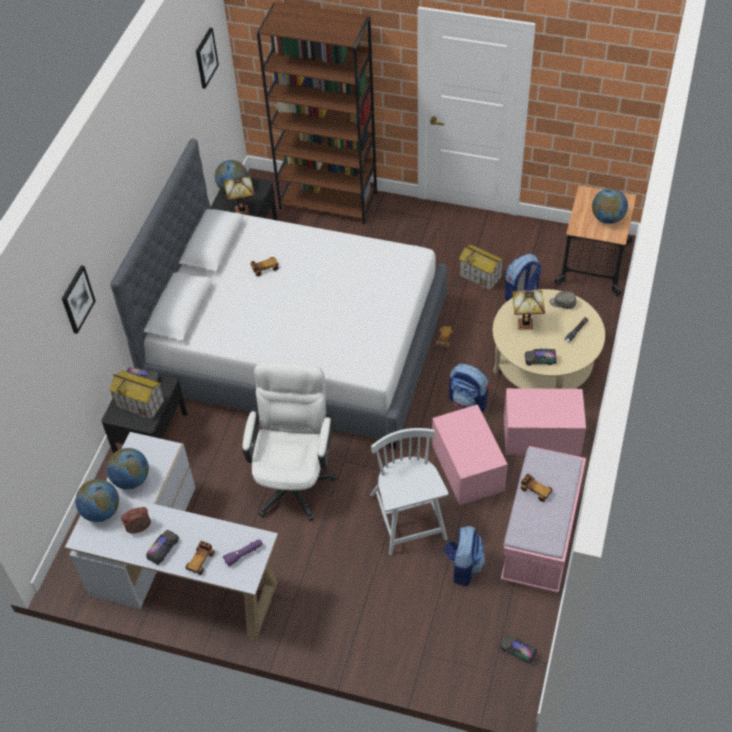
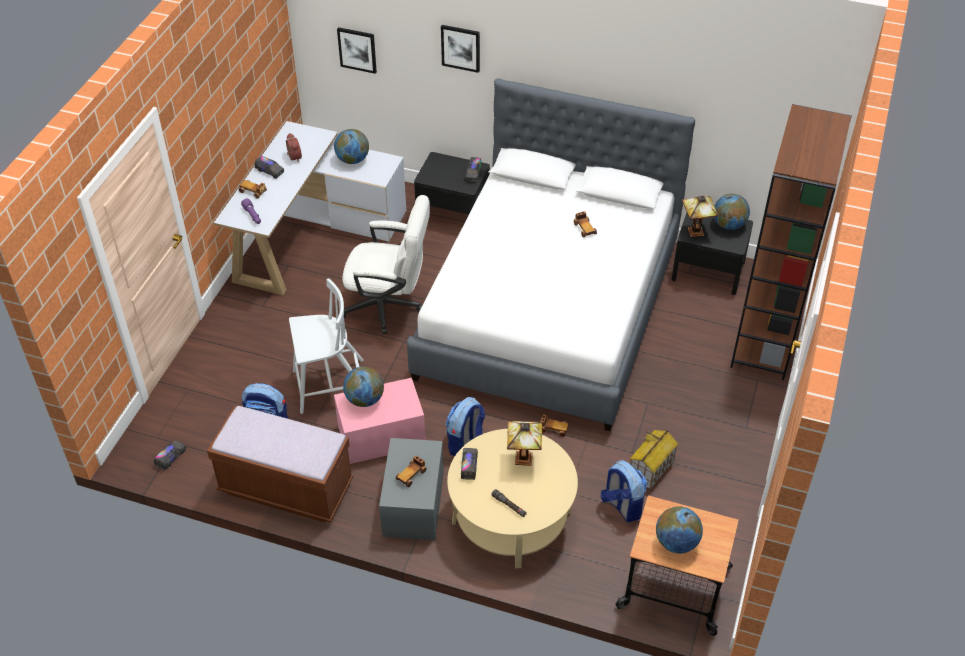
camera: 90 degrees right, 5 degrees down
globe [75,479,119,522] -> globe moved to [343,366,384,407]
toy house [109,371,165,419] -> none
picture [196,28,219,89] -> picture moved to [337,27,377,74]
pink bench [501,446,586,593] -> brown bench [207,406,354,523]
pink storage box [504,388,586,456] -> grey storage box [379,438,444,540]
toy car [520,473,553,502] -> toy car moved to [396,456,427,487]
grey cap [549,291,576,309] -> none

